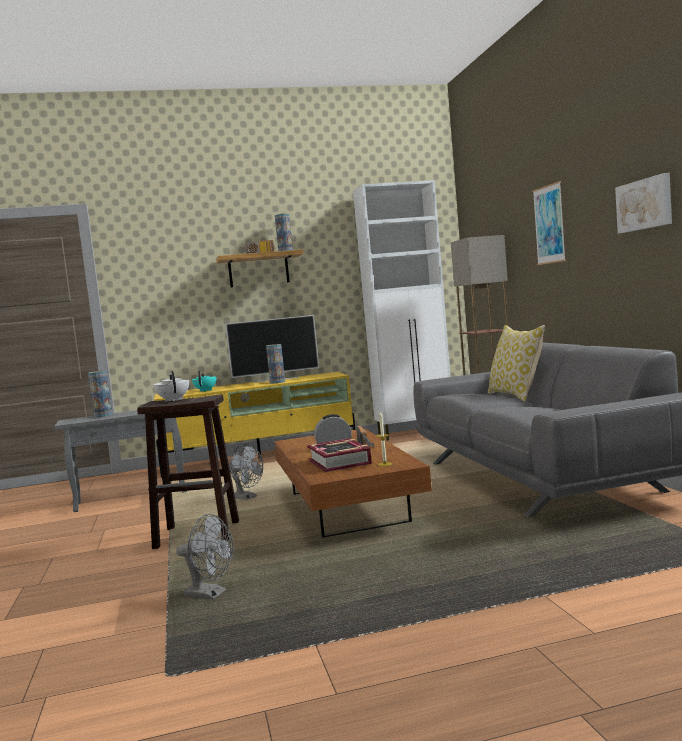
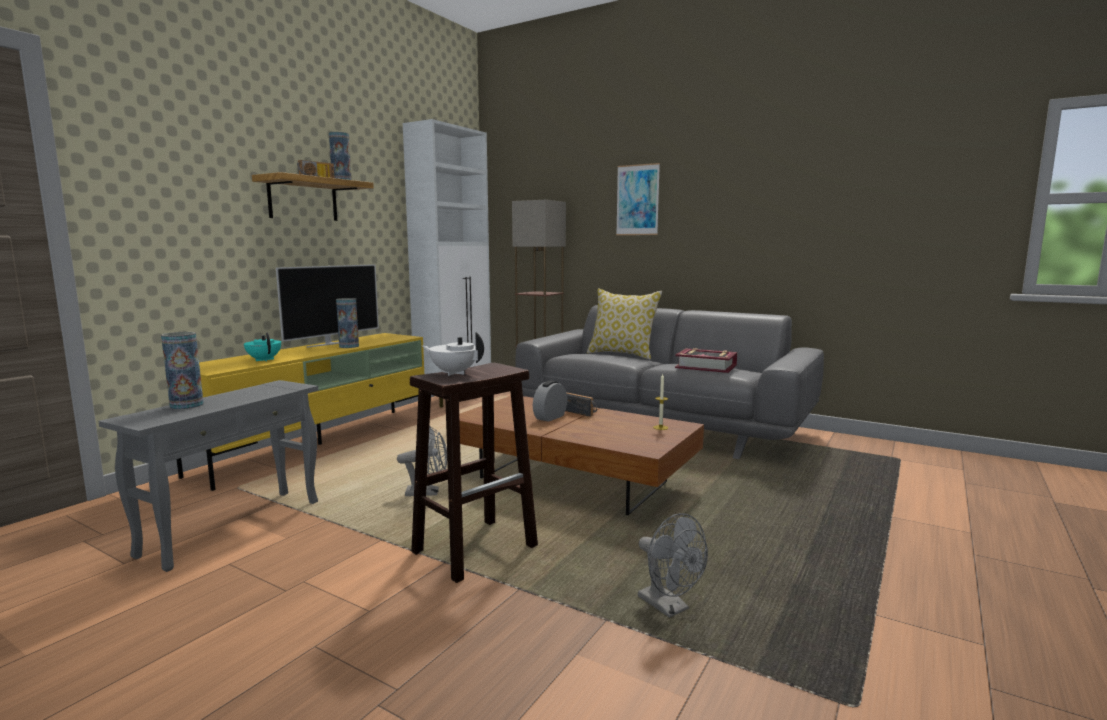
camera: 45 degrees left, 5 degrees up
grey fan [176,514,234,599] -> grey fan turned 75 degrees clockwise [638,513,708,618]
book [307,438,372,472] -> book moved to [675,348,737,373]
picture [615,173,672,234] -> none

